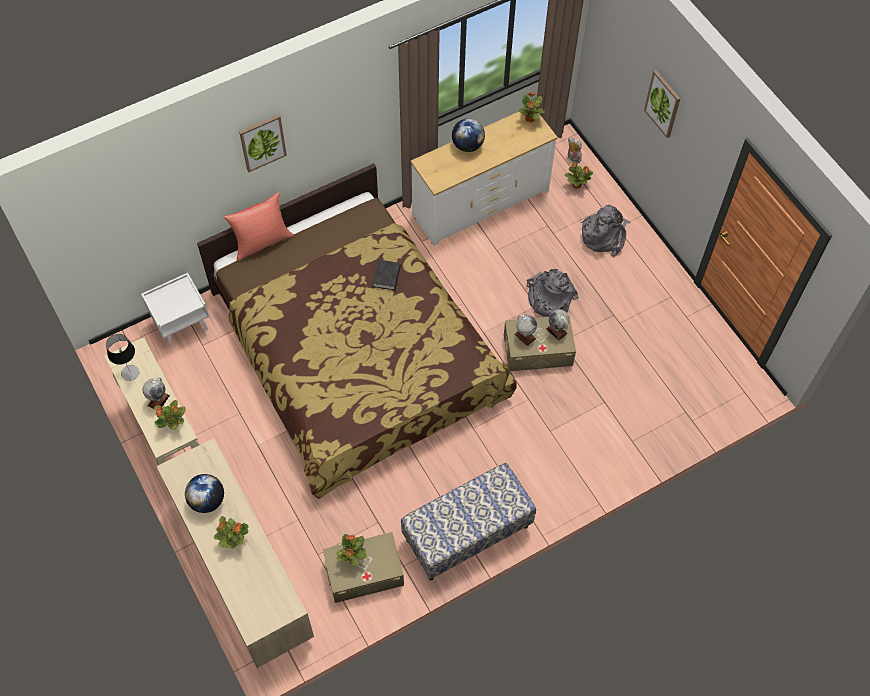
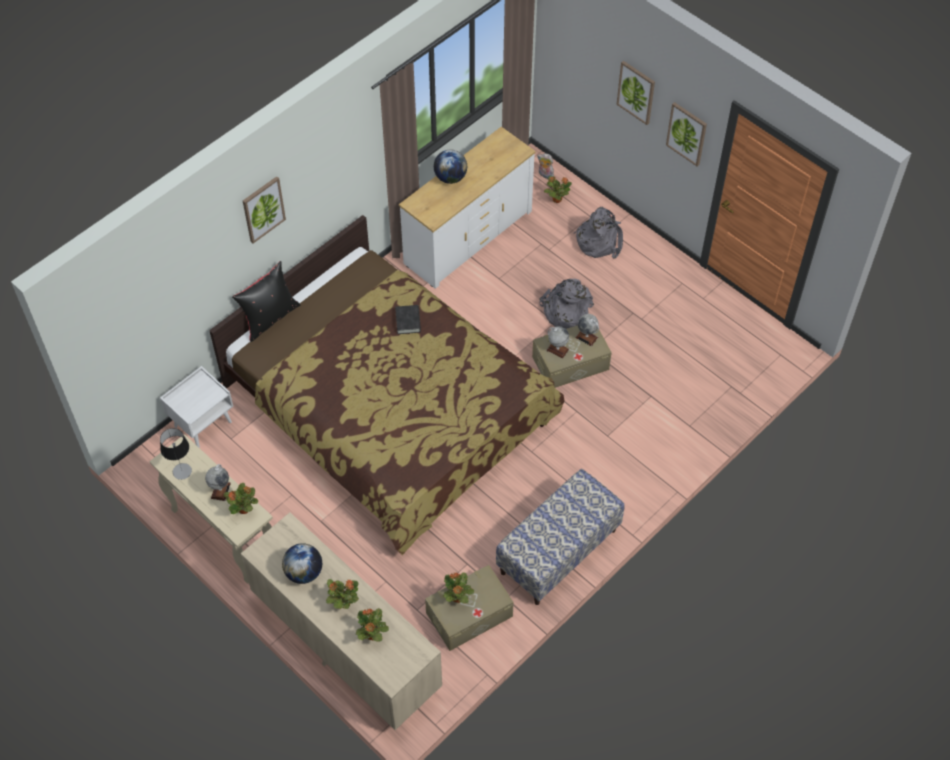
camera: 15 degrees left, 5 degrees down
red pillow [224,192,294,261] -> black pillow [232,261,301,342]
potted plant [518,92,545,122] -> potted plant moved to [356,608,389,642]
none -> picture [666,102,707,166]

